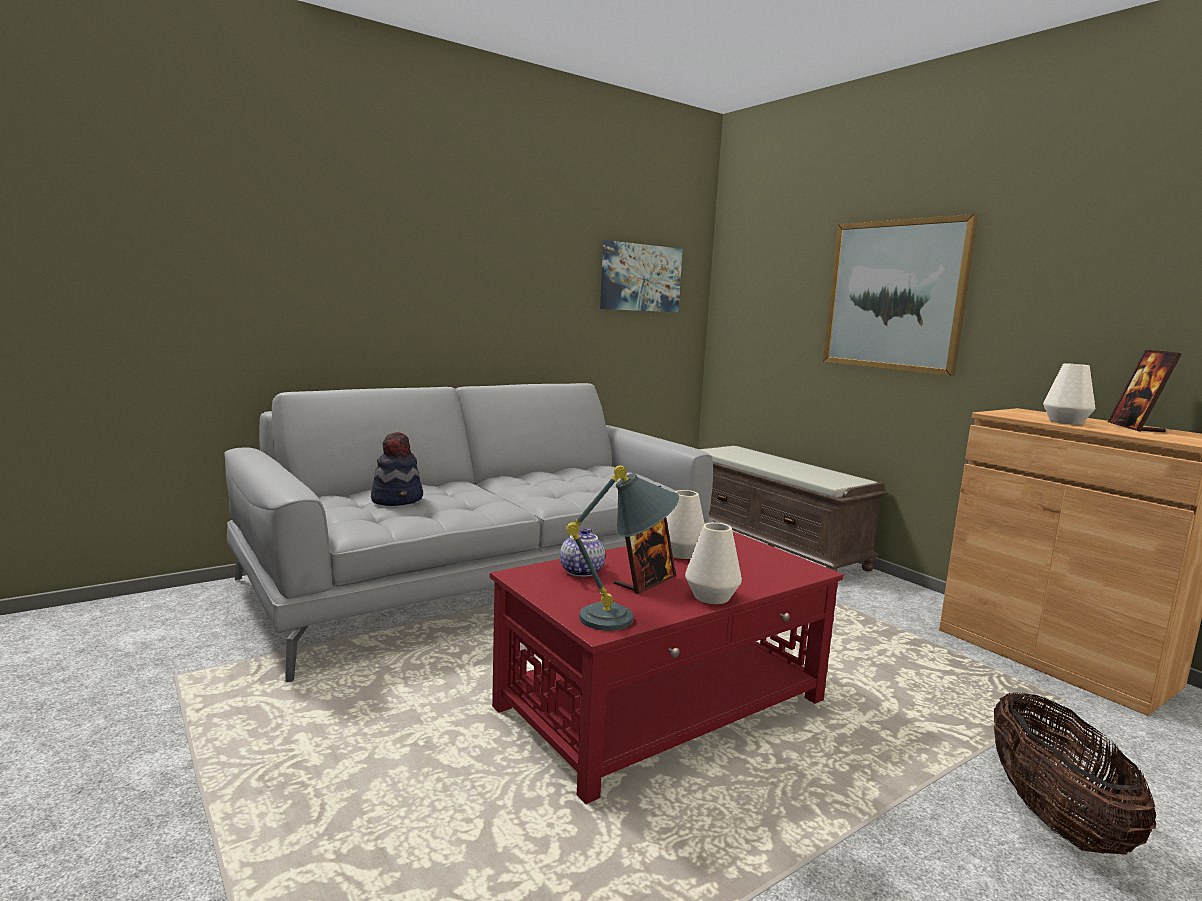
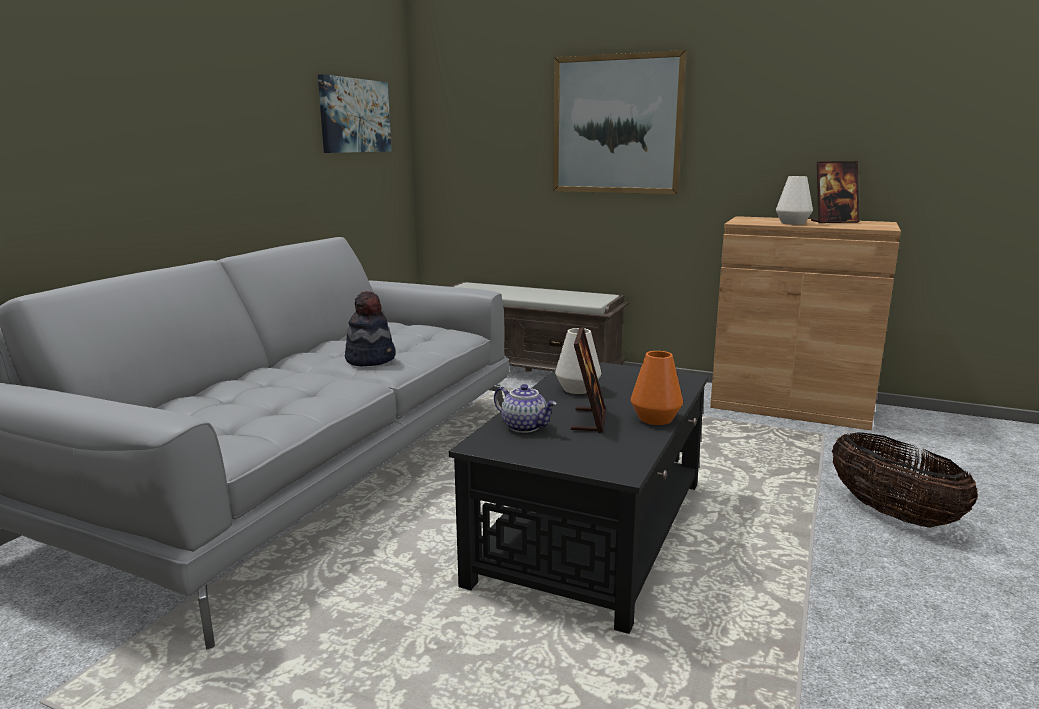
camera: 30 degrees left, 5 degrees up
hat [371,432,423,506] -> hat moved to [345,291,396,366]
red coffee table [490,532,844,804] -> black coffee table [449,362,709,634]
teapot [560,528,605,577] -> teapot turned 150 degrees clockwise [494,384,557,433]
grey table lamp [566,465,679,631] -> none
white vase [685,522,742,604] -> orange vase [631,351,683,425]
picture frame [1107,350,1182,432] -> picture frame turned 75 degrees counterclockwise [811,161,859,223]

